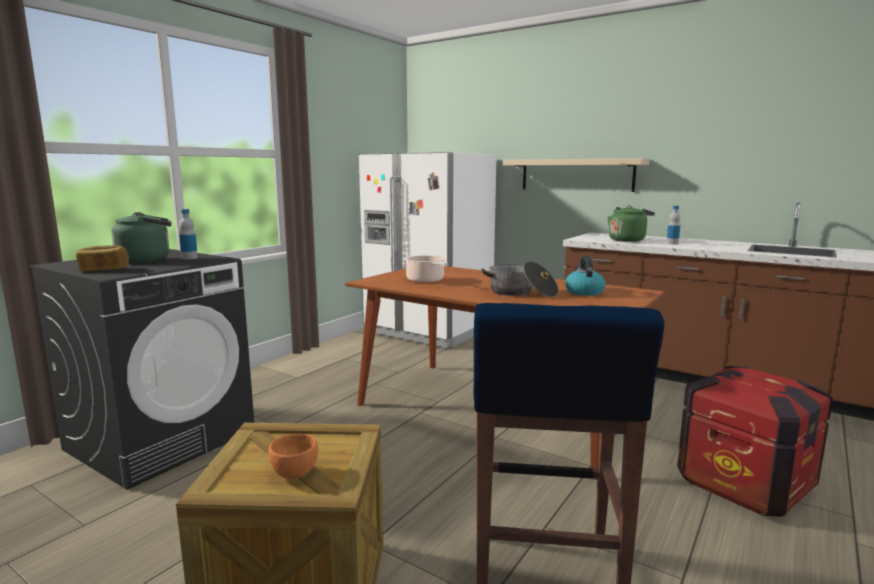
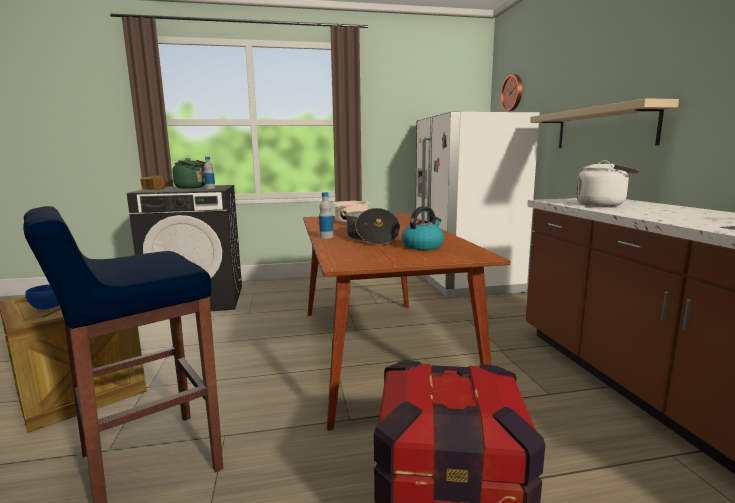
camera: 45 degrees right, 0 degrees up
orange bowl [268,434,318,479] -> blue bowl [25,284,60,310]
green kettle [607,206,655,242] -> white kettle [576,160,639,206]
bottle [666,206,681,244] -> bottle moved to [319,192,333,239]
none -> wall clock [501,75,522,111]

